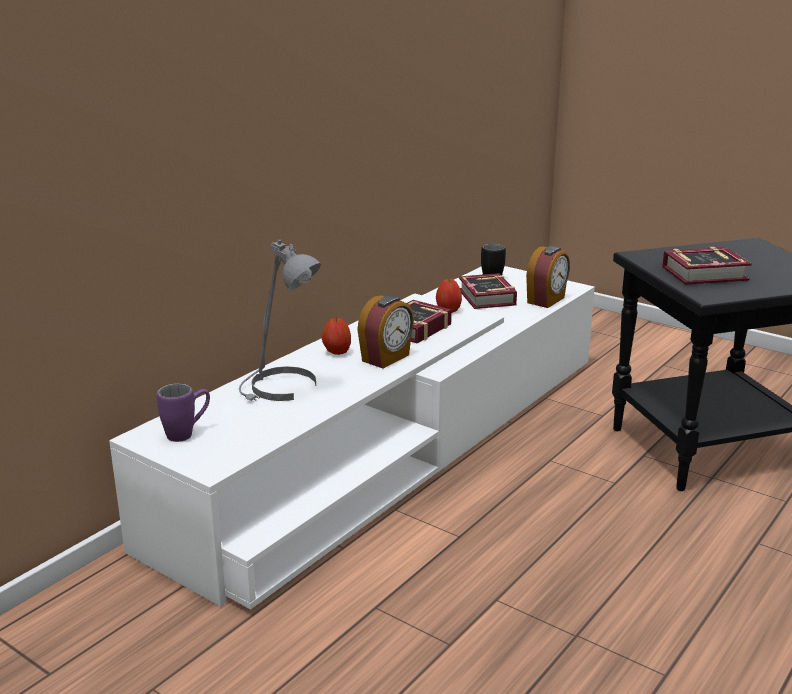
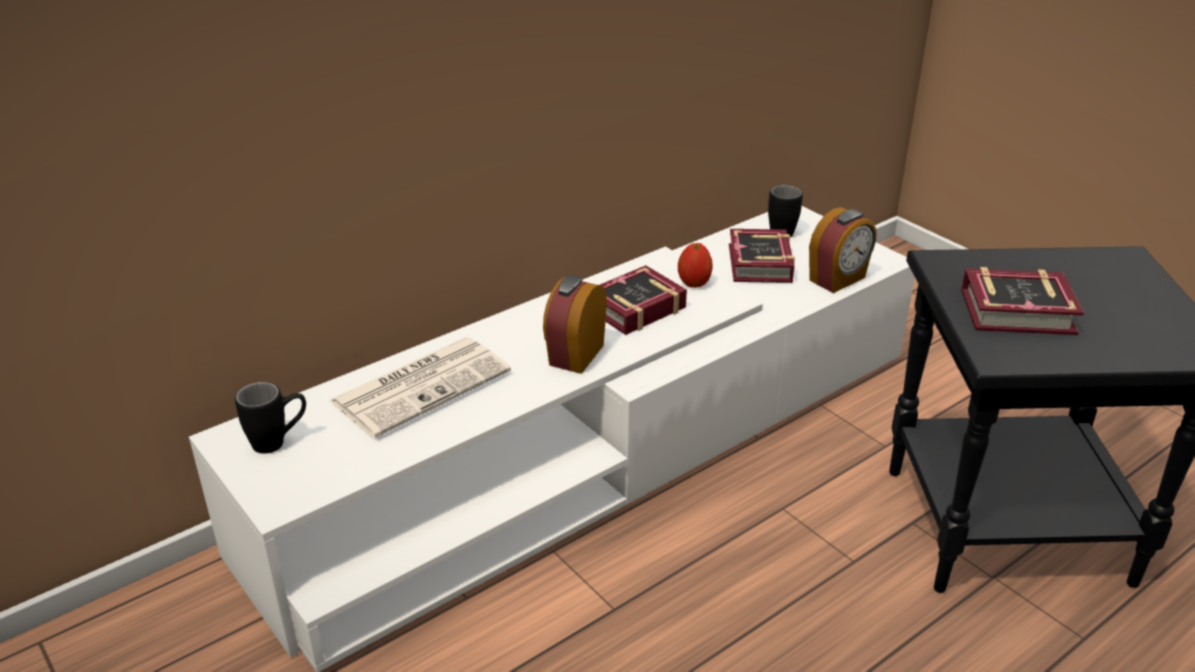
camera: 15 degrees right, 10 degrees up
purple mug [157,383,210,442] -> black mug [235,382,306,454]
grey table lamp [239,240,321,401] -> newspaper [330,337,511,438]
apple [322,318,351,355] -> none
alarm clock [357,295,414,368] -> alarm clock turned 150 degrees clockwise [543,275,607,374]

